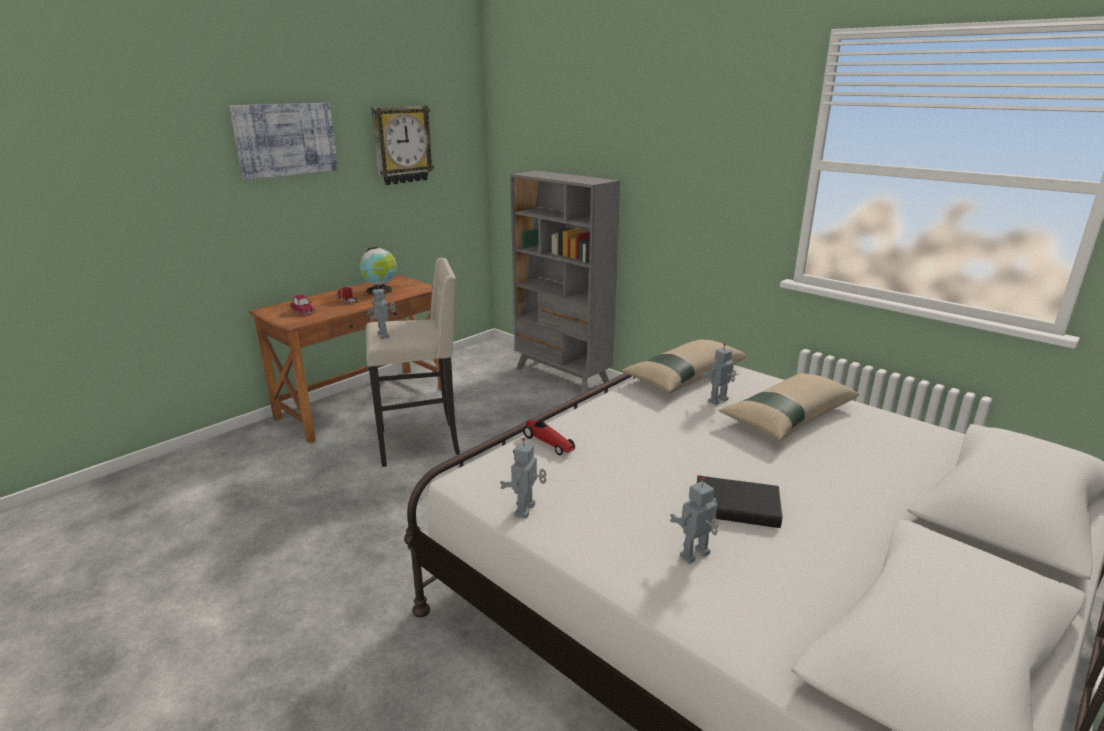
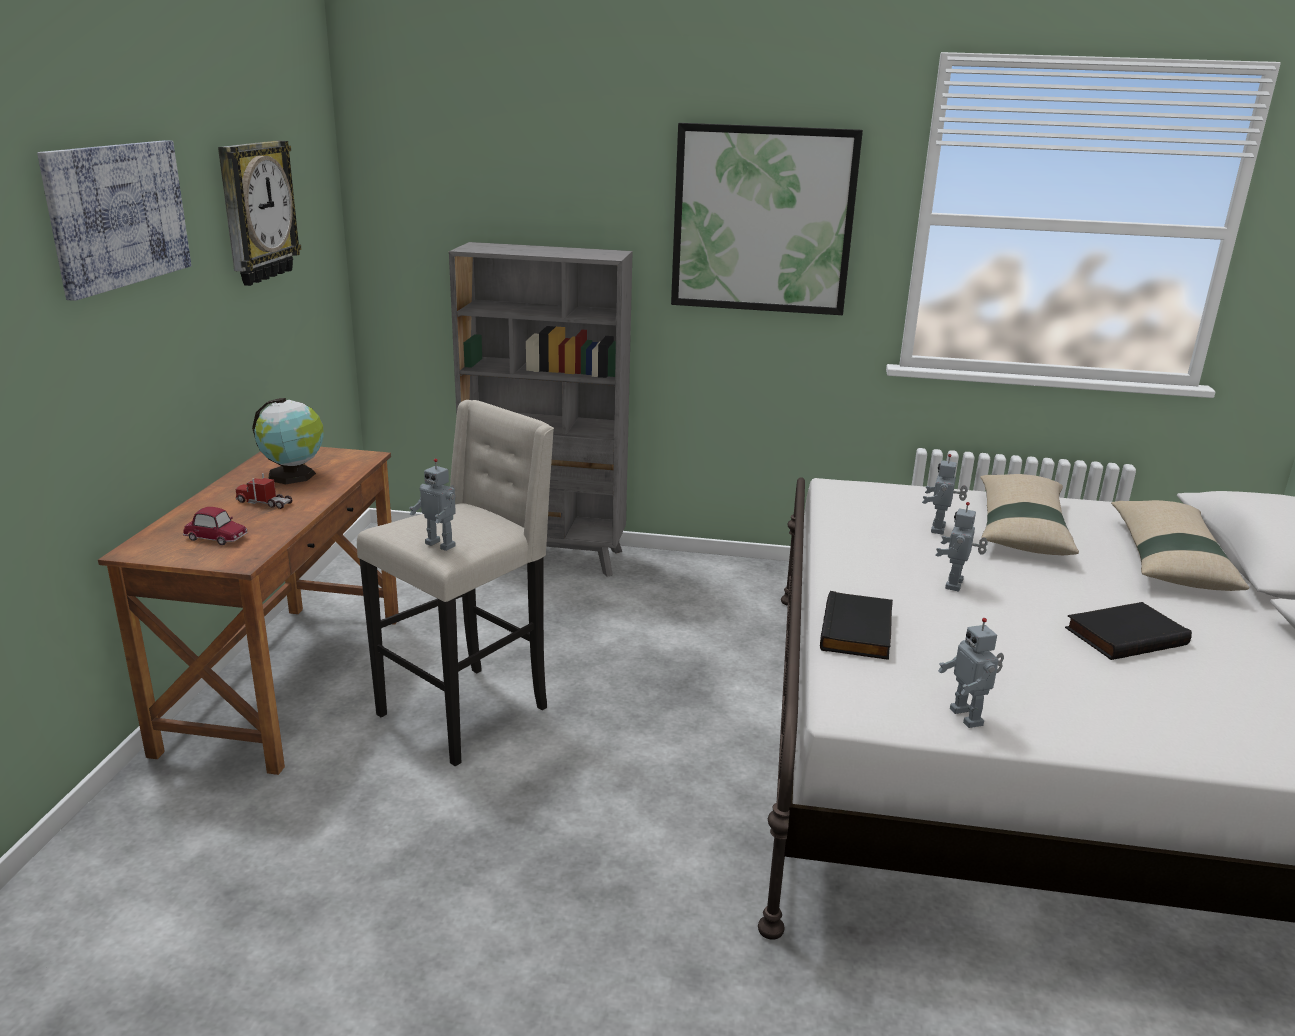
camera: 35 degrees left, 0 degrees up
toy car [523,420,575,455] -> black book [820,591,893,660]
beige pillow [621,339,747,393] -> beige pillow moved to [1111,500,1249,591]
toy robot [670,477,718,564] -> toy robot moved to [935,502,988,592]
none -> picture [671,123,863,315]

